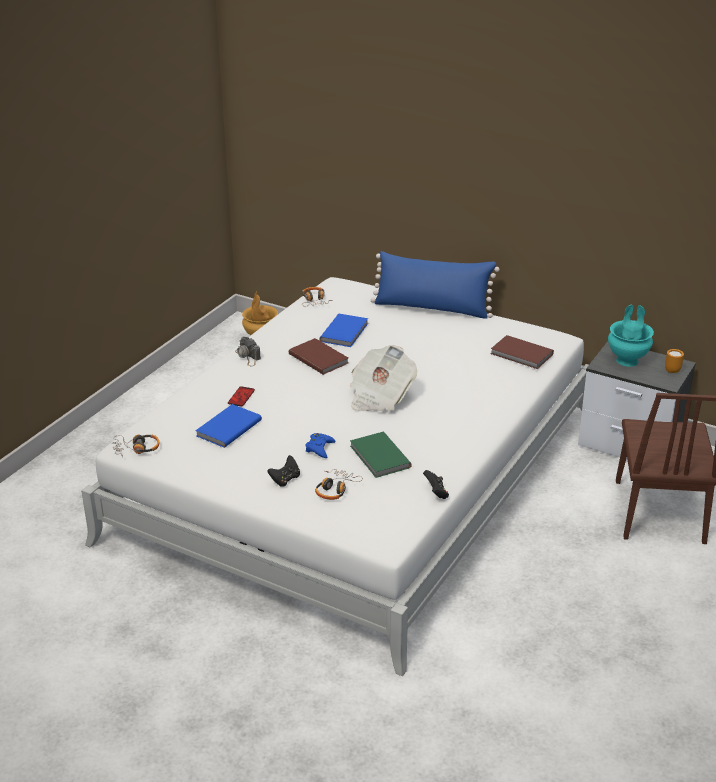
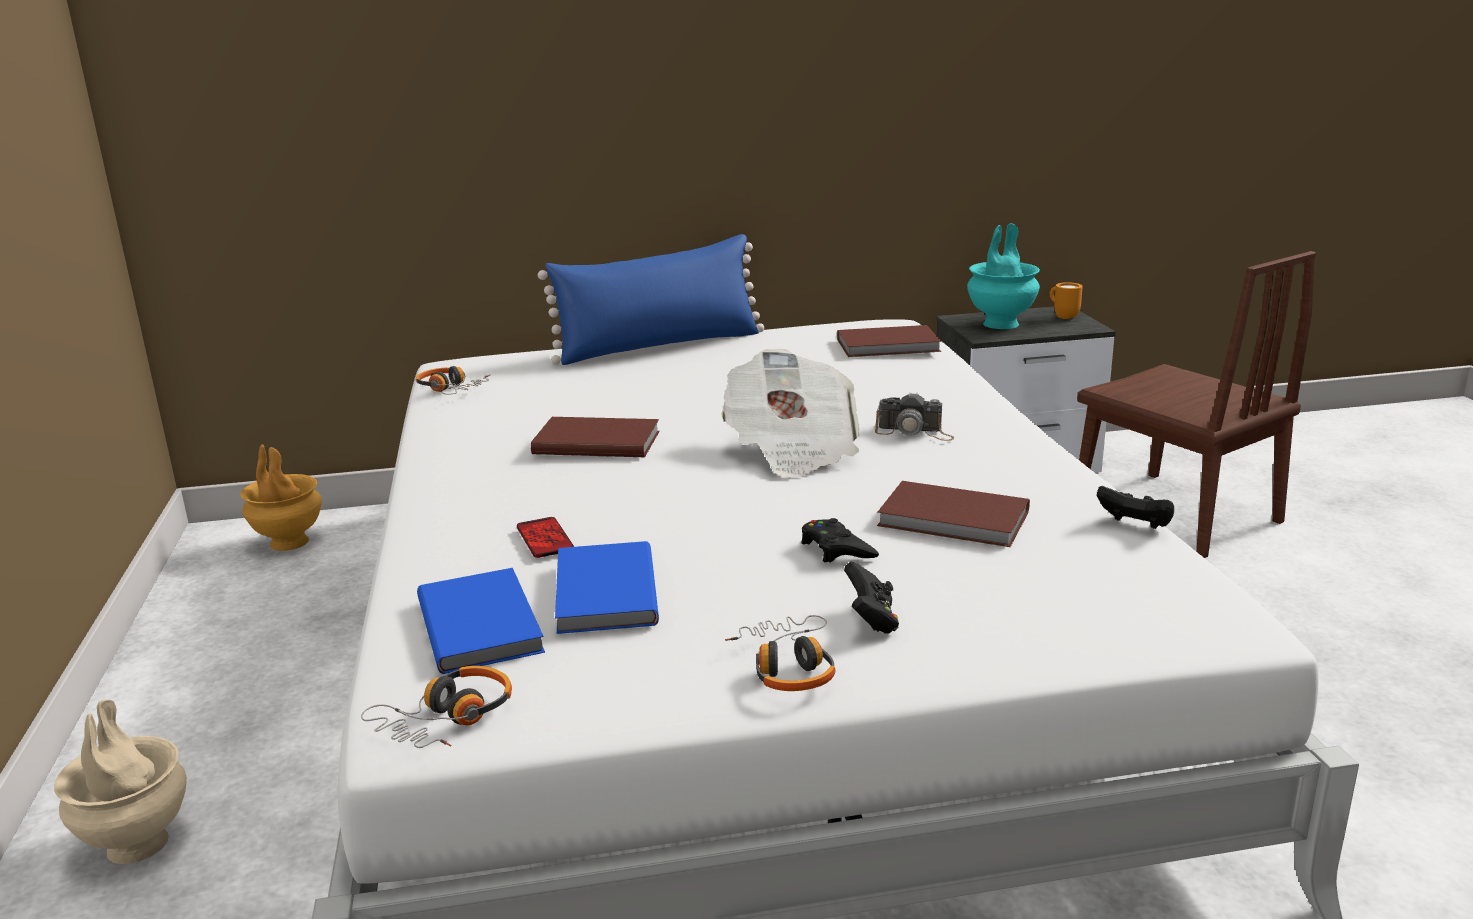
camera: 40 degrees left, 10 degrees down
camera [235,337,261,366] -> camera moved to [875,392,954,441]
blue game controller [306,433,336,458] -> black game controller [801,518,879,563]
headphones [315,469,363,500] -> headphones moved to [725,615,836,691]
blue book [319,314,368,347] -> blue book moved to [417,568,545,674]
green book [350,432,412,478] -> brown book [877,481,1030,547]
none -> beige vase [54,699,187,864]

